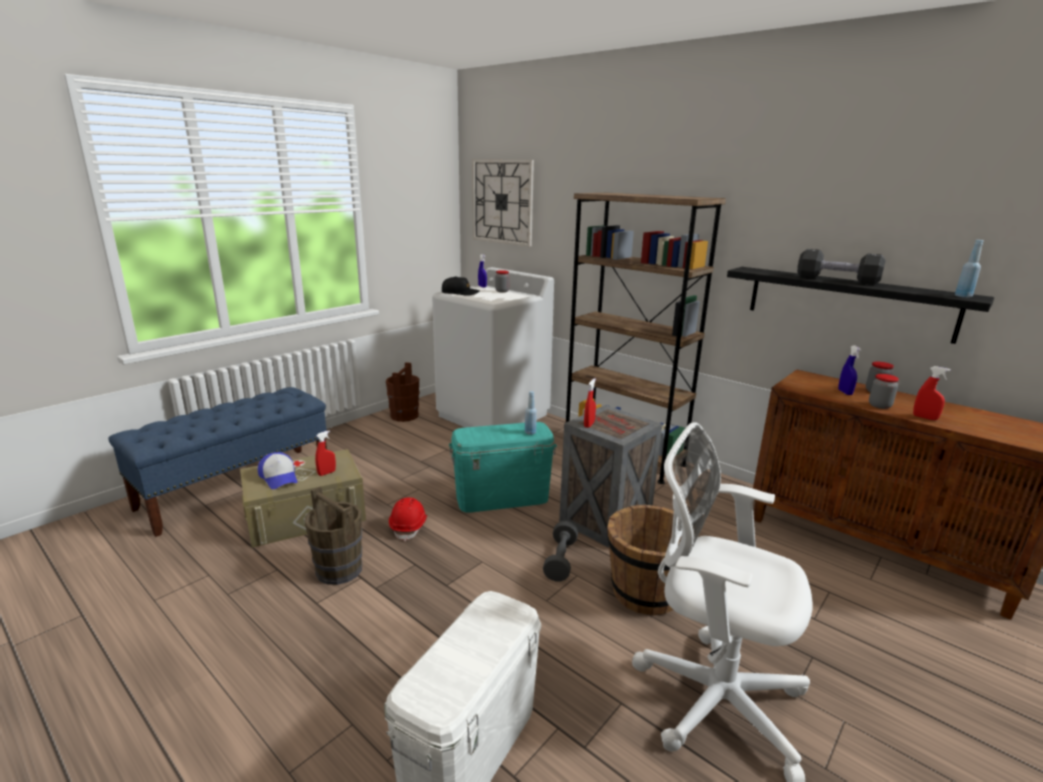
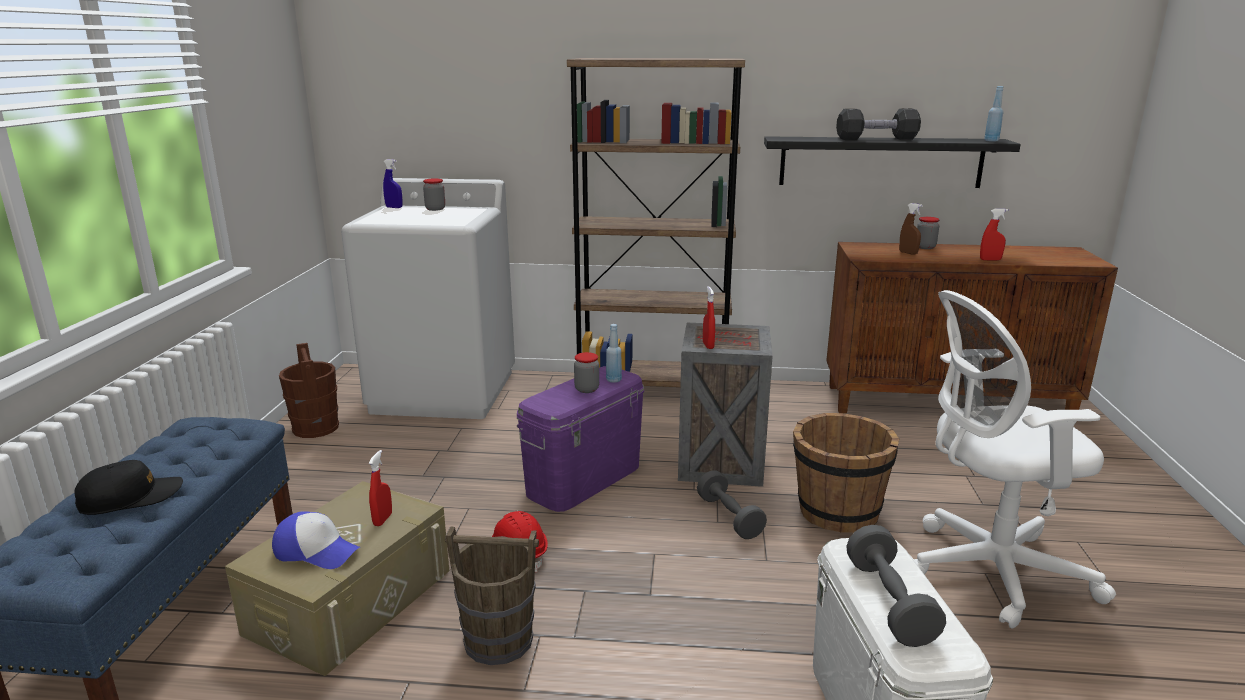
camera: 35 degrees left, 0 degrees up
black cap [442,277,480,296] -> black cap moved to [74,460,183,515]
turquoise storage box [449,422,557,512] -> purple storage box [517,366,644,512]
wall clock [472,159,534,246] -> none
blue spray bottle [838,345,862,395] -> brown spray bottle [899,203,923,254]
jar [869,374,899,409] -> jar moved to [574,352,599,393]
none -> grey dumbbell [846,525,946,647]

